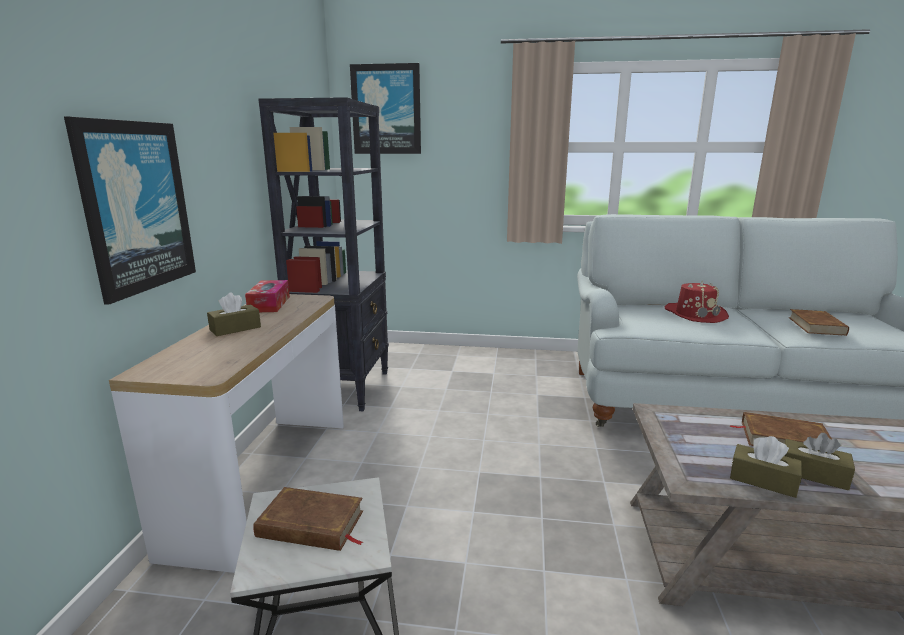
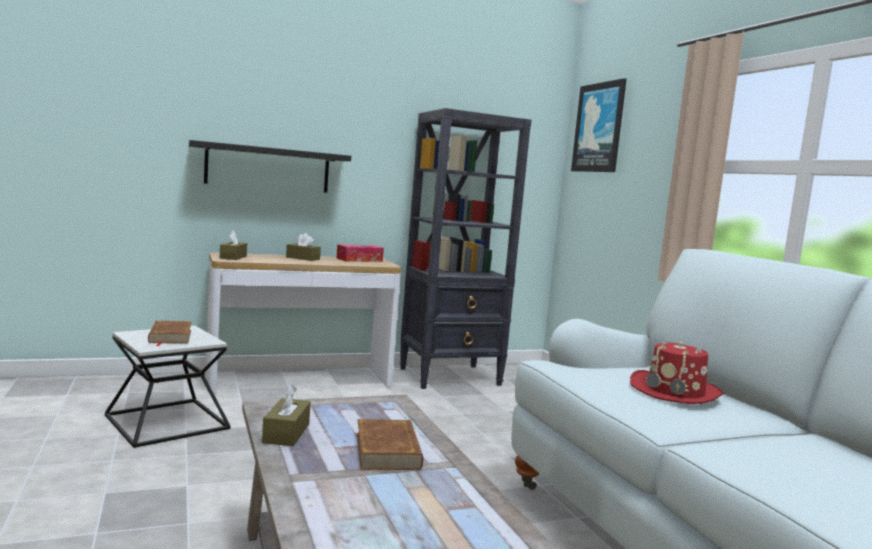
camera: 60 degrees right, 10 degrees down
picture [64,117,196,305] -> black shelf [189,140,351,193]
brown tissue box [784,433,855,490] -> brown tissue box moved to [220,231,247,260]
brown book [788,309,849,336] -> none

